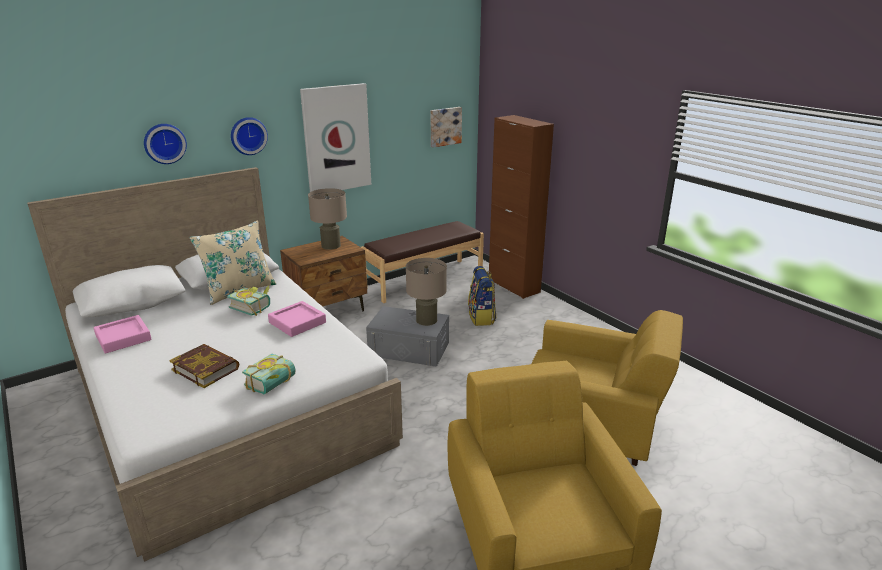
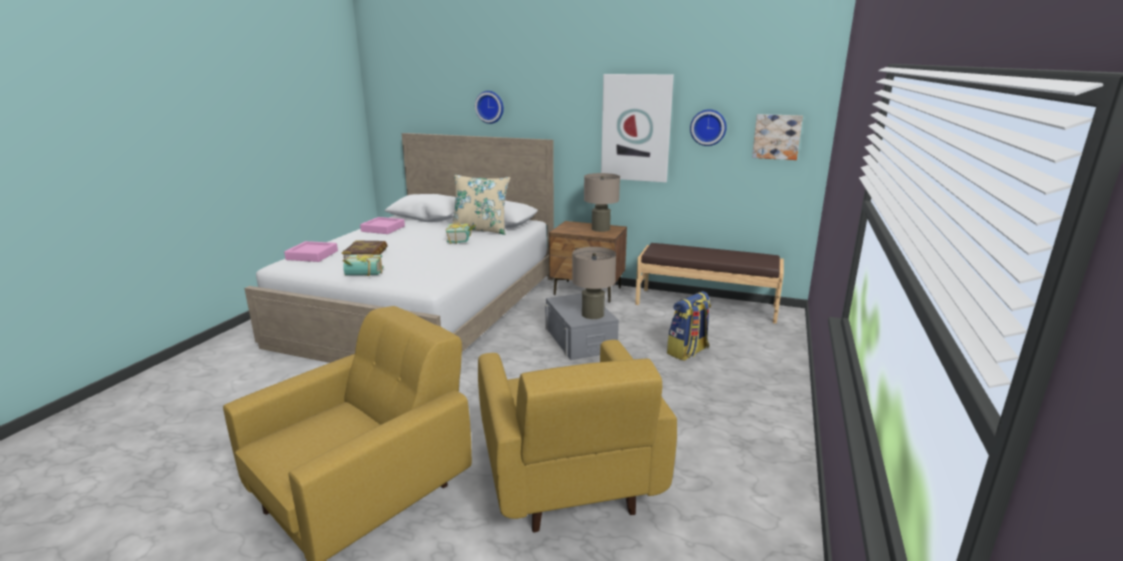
camera: 55 degrees right, 5 degrees down
wall clock [231,117,268,155] -> wall clock moved to [690,109,727,146]
pink tray [268,301,326,337] -> pink tray moved to [284,241,338,262]
brown cabinet [489,115,554,299] -> none

